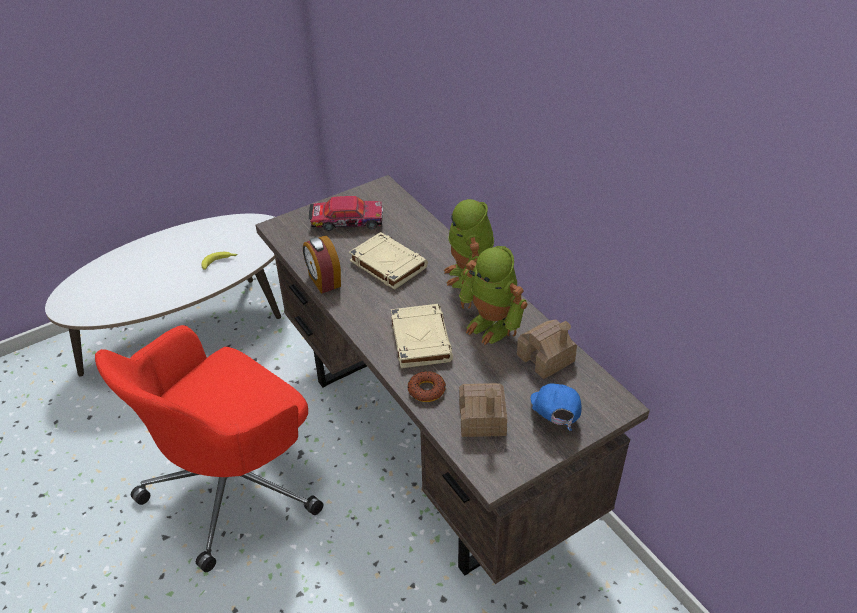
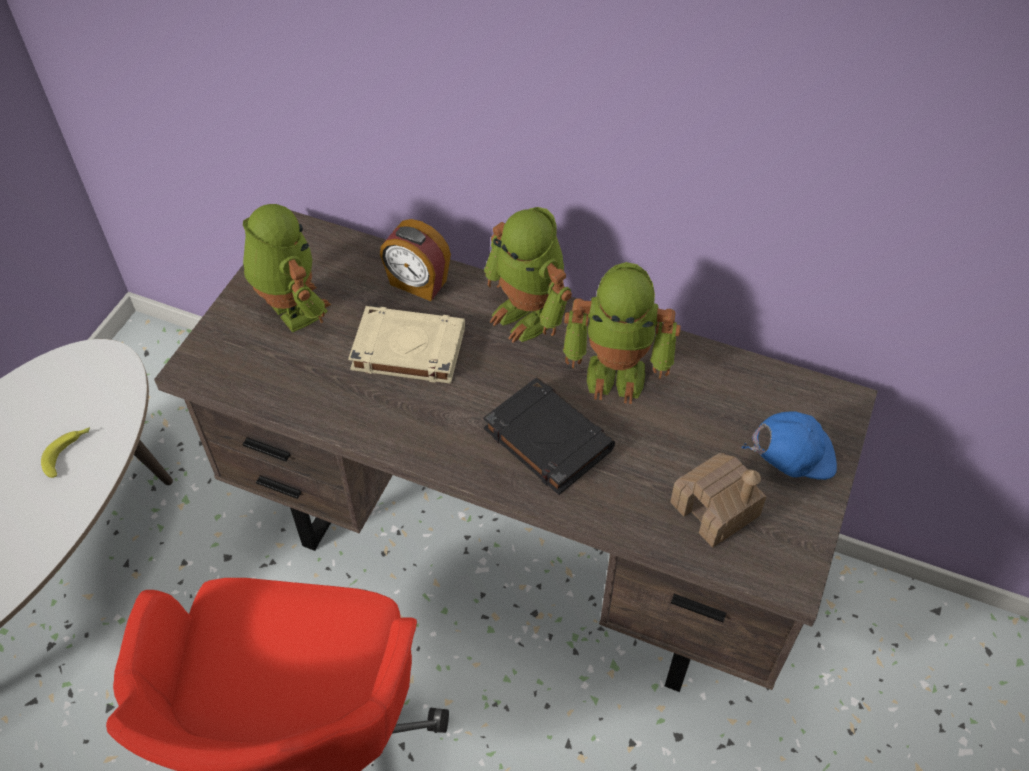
camera: 35 degrees left, 10 degrees up
alarm clock [303,236,341,294] -> alarm clock moved to [380,219,451,301]
toy car [309,196,383,231] -> toy robot [243,204,331,333]
beige book [391,304,453,368] -> black book [483,377,615,495]
donut [408,371,446,402] -> none
toy house [517,320,577,379] -> none
blue cap [531,383,581,431] -> blue cap turned 120 degrees clockwise [741,411,837,480]

